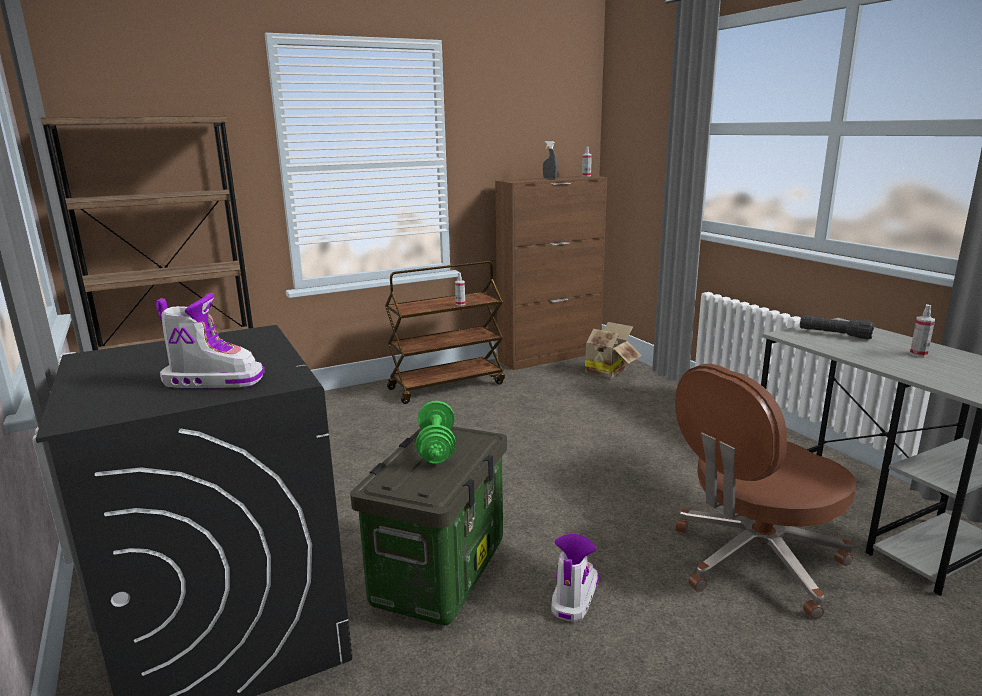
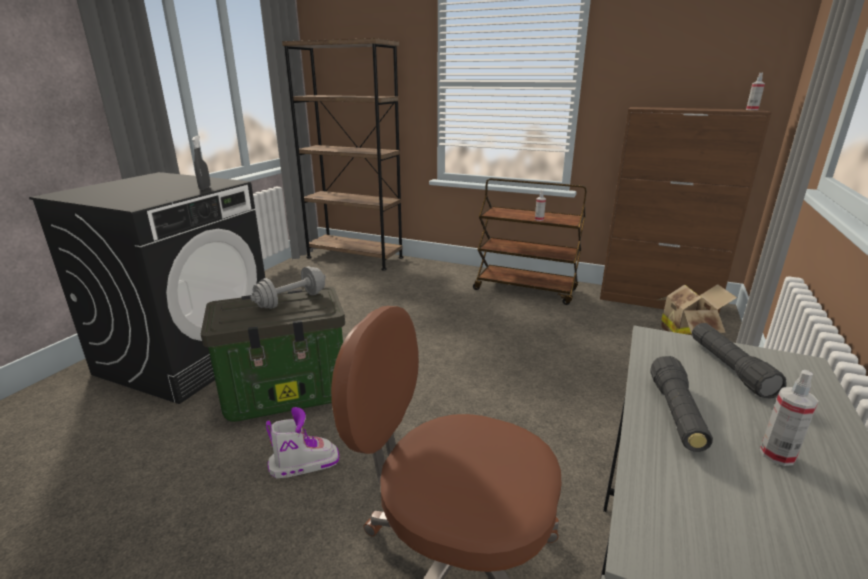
camera: 50 degrees right, 5 degrees up
boot [156,293,264,388] -> none
green dumbbell [416,401,456,464] -> grey dumbbell [250,266,326,309]
grey spray bottle [543,141,557,179] -> grey spray bottle moved to [192,136,211,190]
none -> black flashlight [650,356,713,452]

